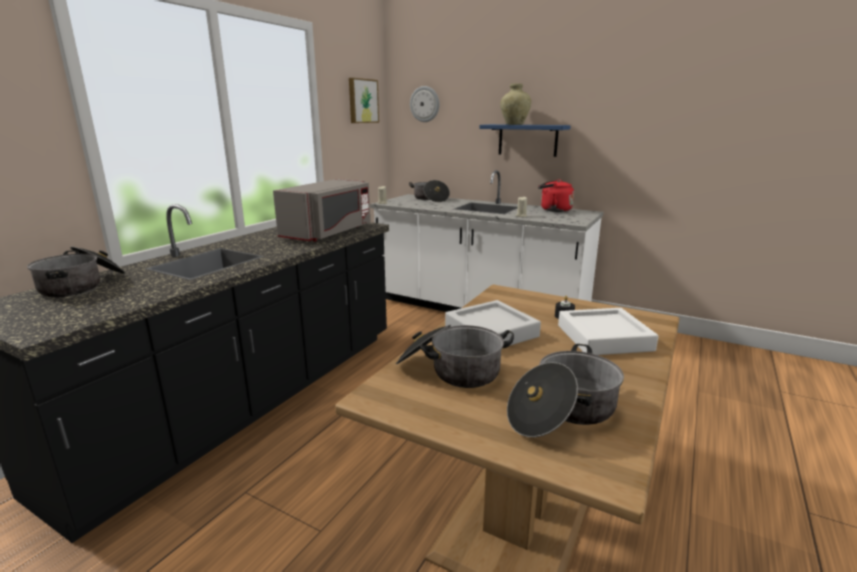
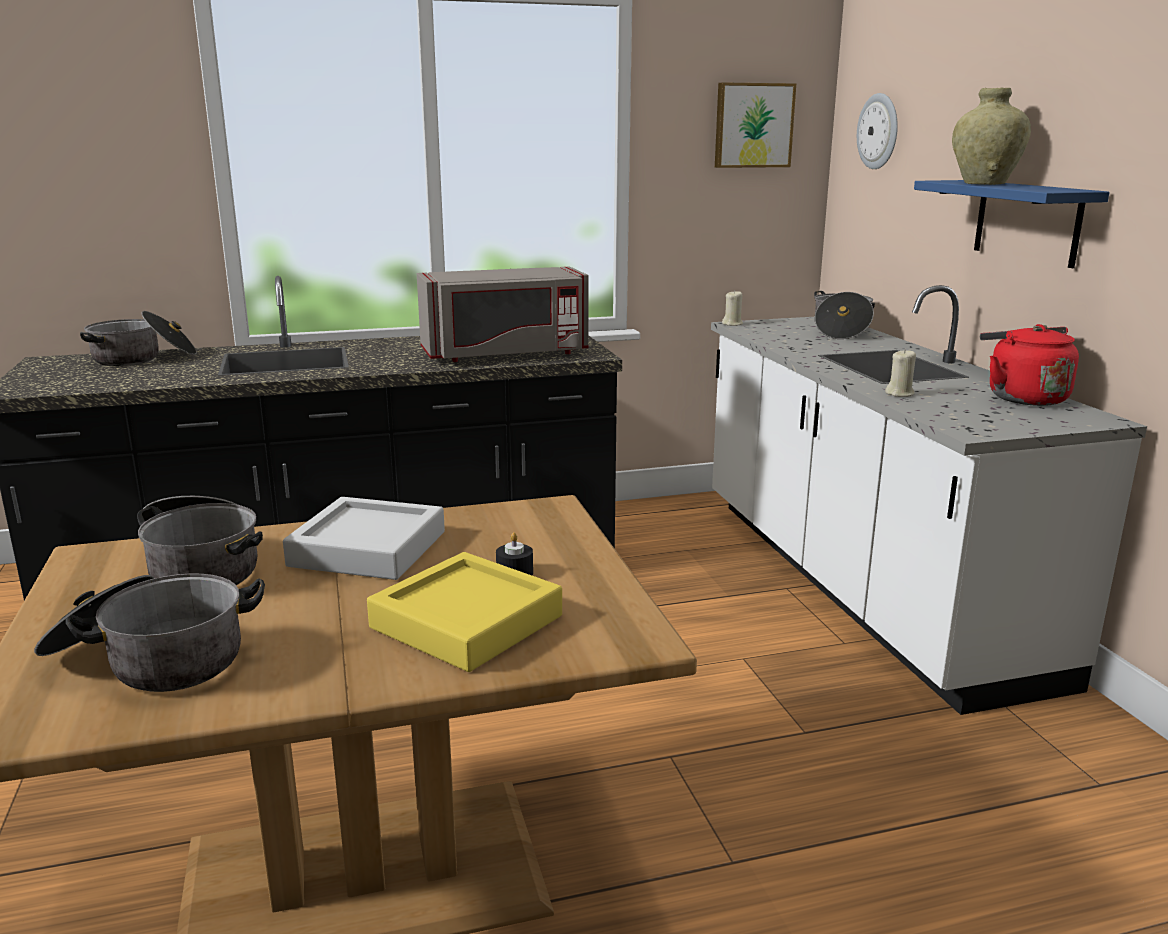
camera: 45 degrees right, 0 degrees up
white tray [558,308,659,355] -> yellow tray [367,552,562,672]

